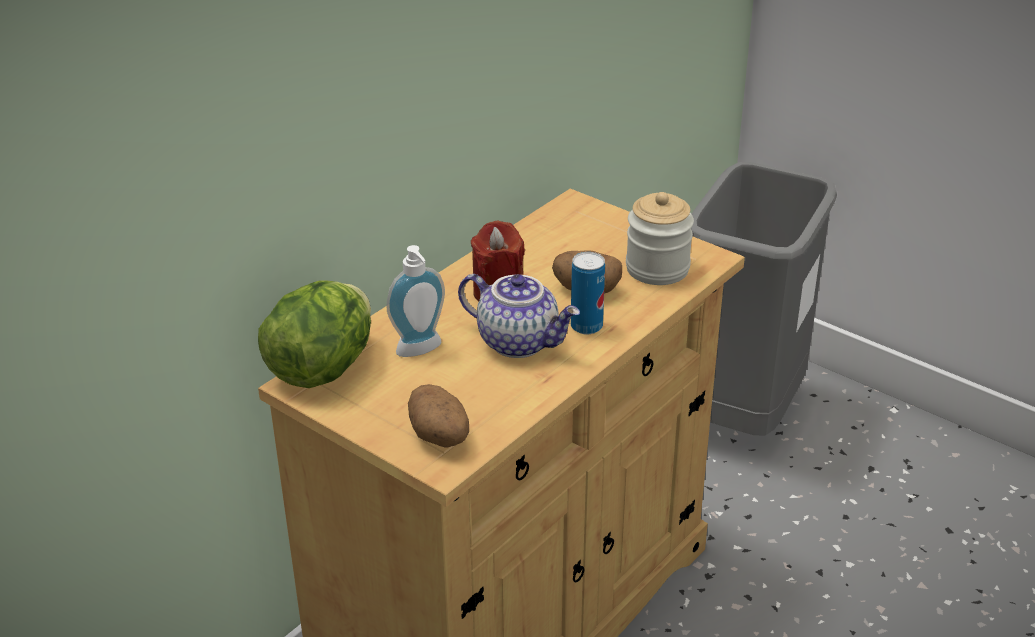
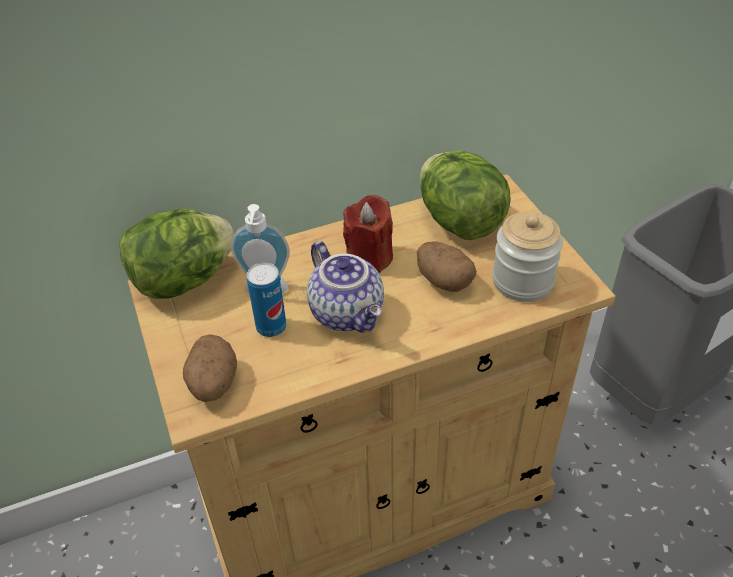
camera: 30 degrees right, 10 degrees up
can [571,252,605,335] -> can moved to [247,262,287,337]
none -> lettuce [420,150,510,240]

